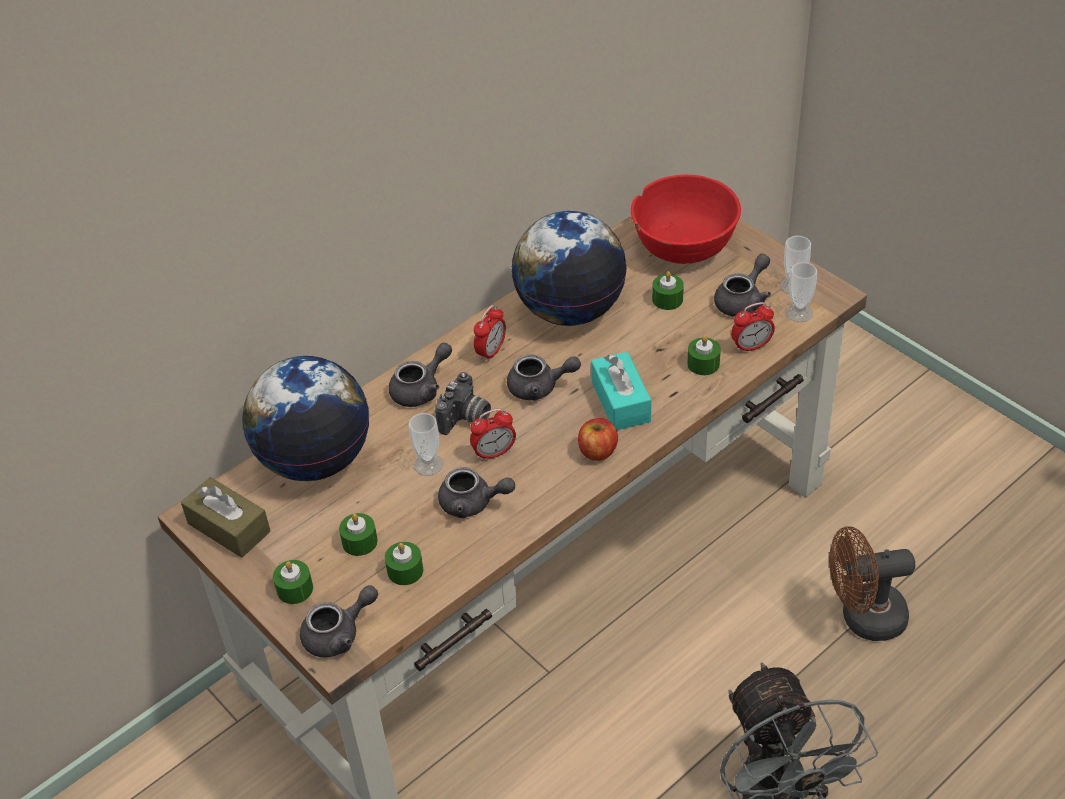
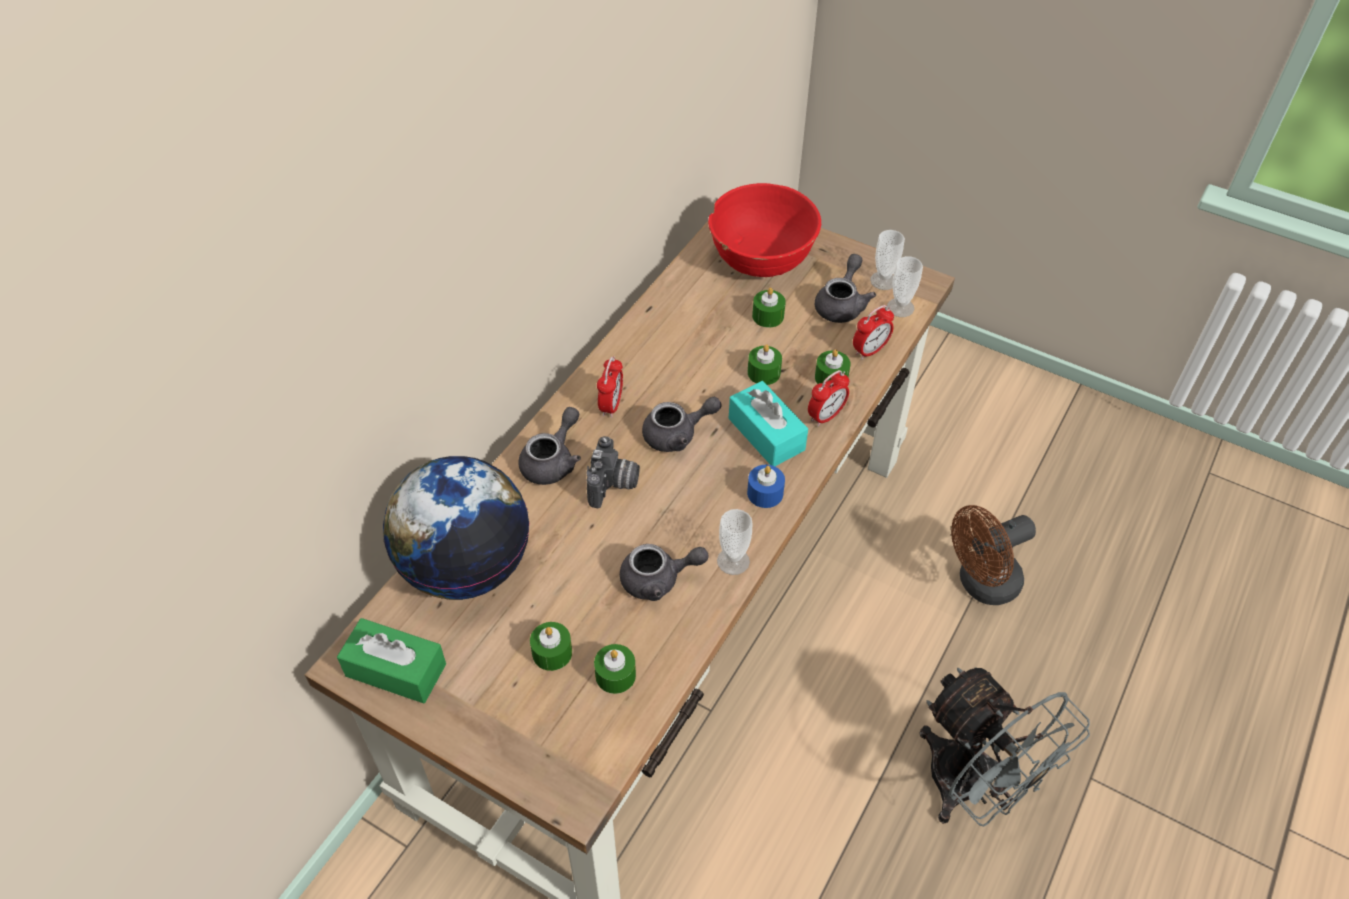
camera: 20 degrees left, 5 degrees up
brown tissue box [181,477,271,558] -> green tissue box [337,618,446,703]
green candle [273,560,313,604] -> green candle moved to [747,344,782,385]
grey teapot [300,585,378,658] -> none
cup [409,413,443,476] -> cup moved to [717,509,752,575]
alarm clock [470,409,516,461] -> alarm clock moved to [808,370,849,427]
globe [511,211,627,326] -> none
apple [578,418,618,461] -> blue candle [747,465,785,508]

